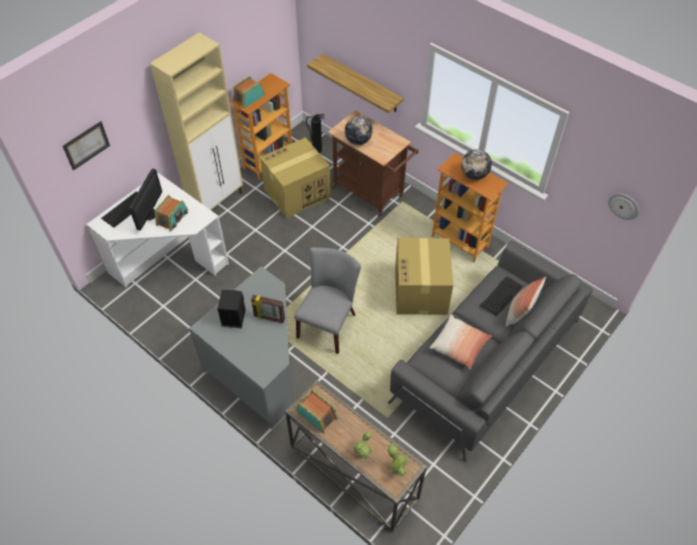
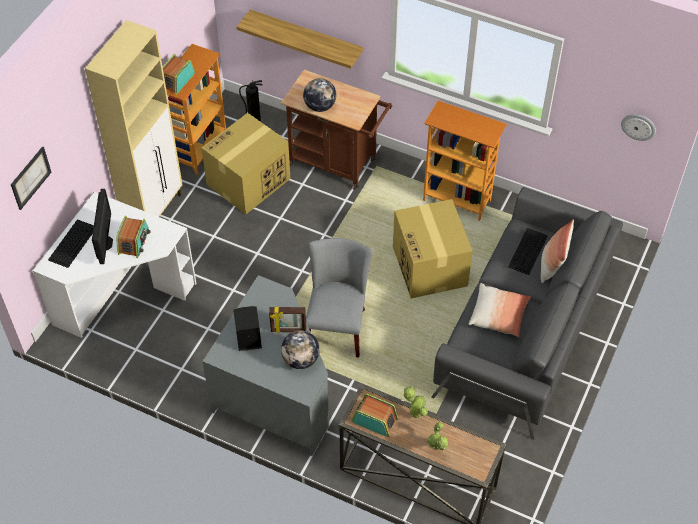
camera: 15 degrees left, 0 degrees up
potted plant [387,444,408,476] -> potted plant moved to [404,386,428,419]
globe [461,149,492,180] -> globe moved to [281,330,320,369]

